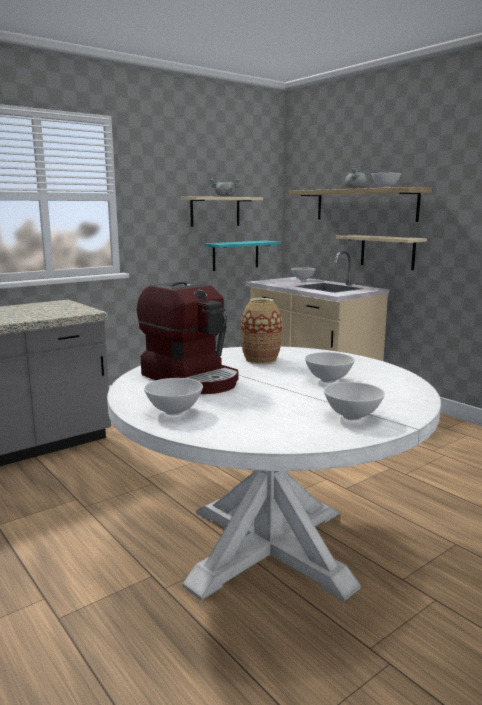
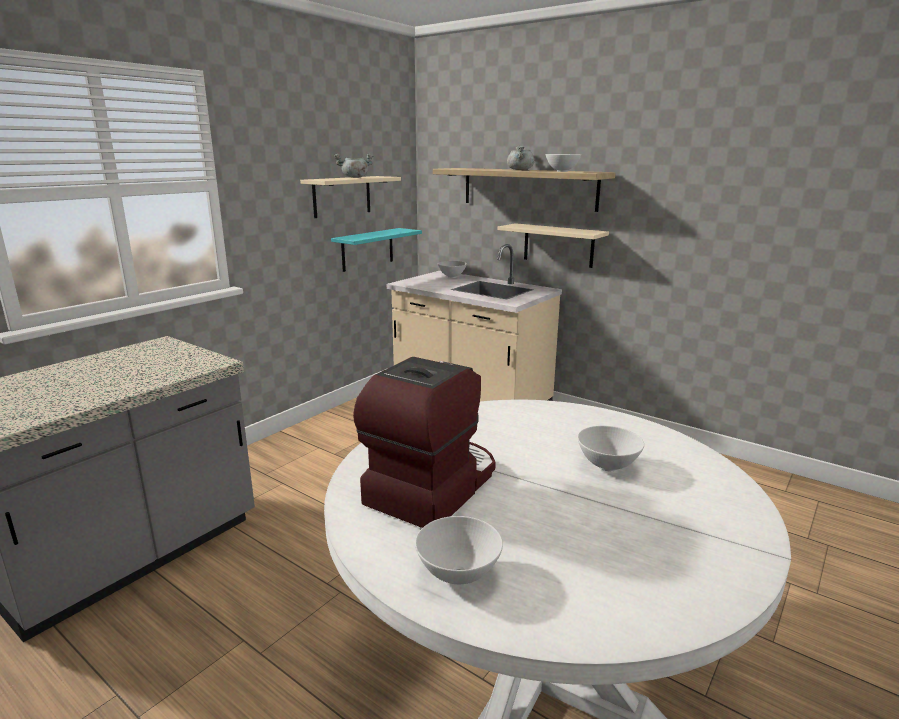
camera: 15 degrees left, 5 degrees up
coffee machine [137,281,238,394] -> coffee machine turned 90 degrees counterclockwise [353,357,496,528]
vase [241,298,282,364] -> none
white bowl [324,382,385,421] -> none

